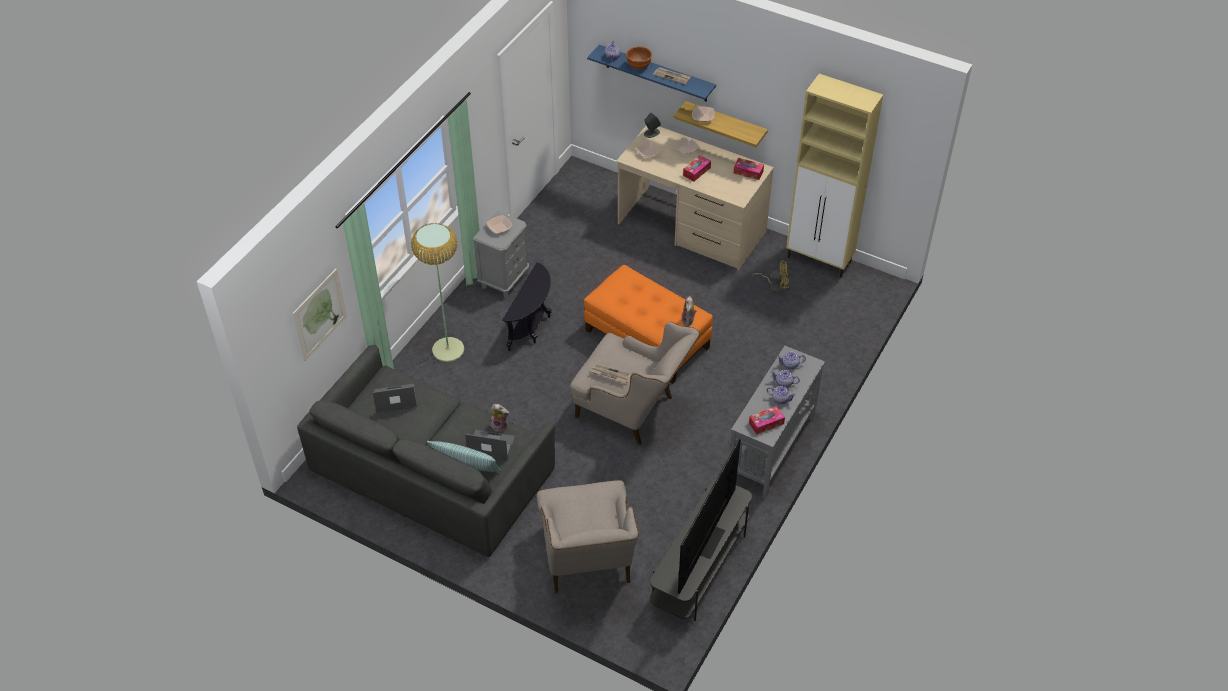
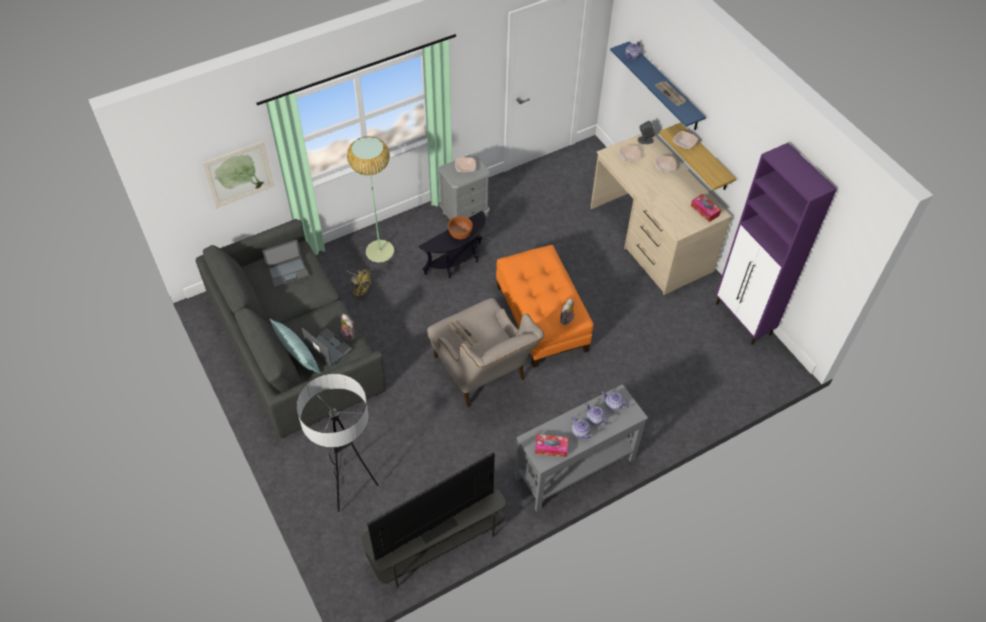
camera: 30 degrees right, 5 degrees up
laptop [373,384,417,413] -> laptop turned 135 degrees clockwise [262,240,310,287]
beige armchair [537,480,639,593] -> floor lamp [296,373,379,512]
brown bowl [626,47,652,70] -> brown bowl moved to [448,216,473,239]
tissue box [683,155,711,182] -> none
yellow fan [752,260,789,293] -> yellow fan moved to [347,270,371,298]
beige cabinet [786,74,883,278] -> purple cabinet [716,143,837,345]

